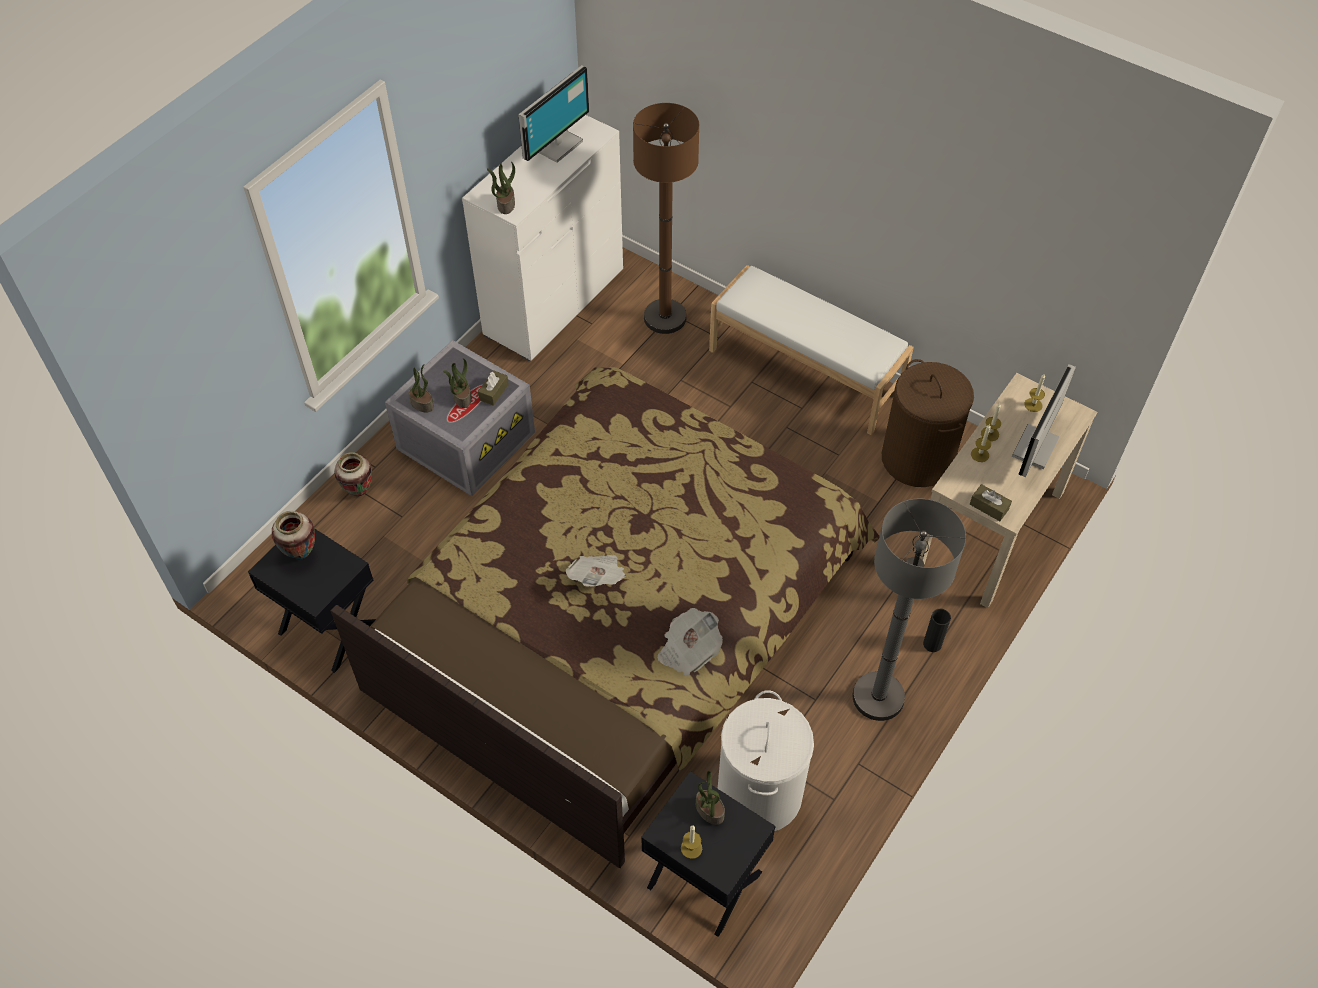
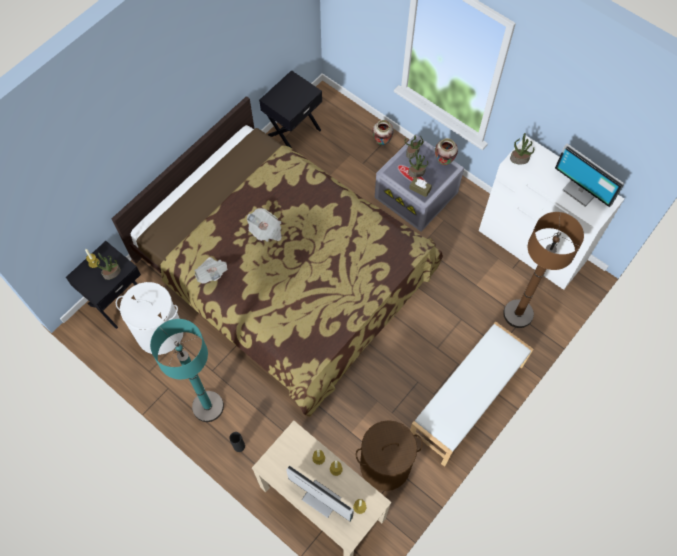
camera: 95 degrees right, 10 degrees up
vase [272,511,315,560] -> vase moved to [435,138,458,165]
grey floor lamp [852,499,966,721] -> turquoise floor lamp [150,319,224,422]
brown tissue box [970,484,1012,521] -> none

